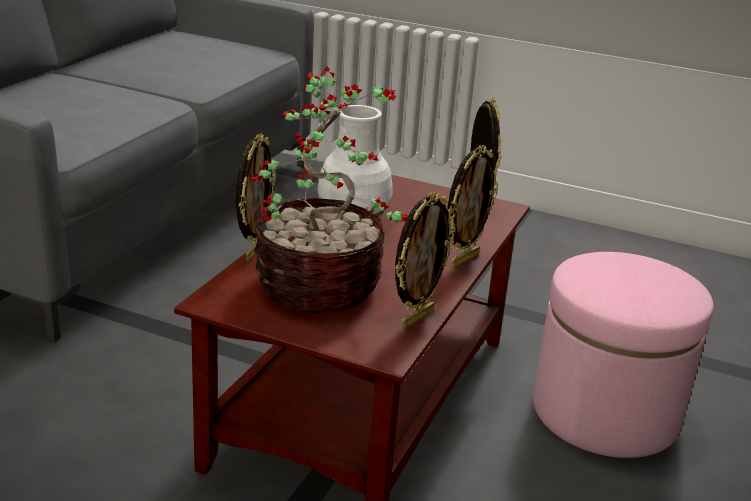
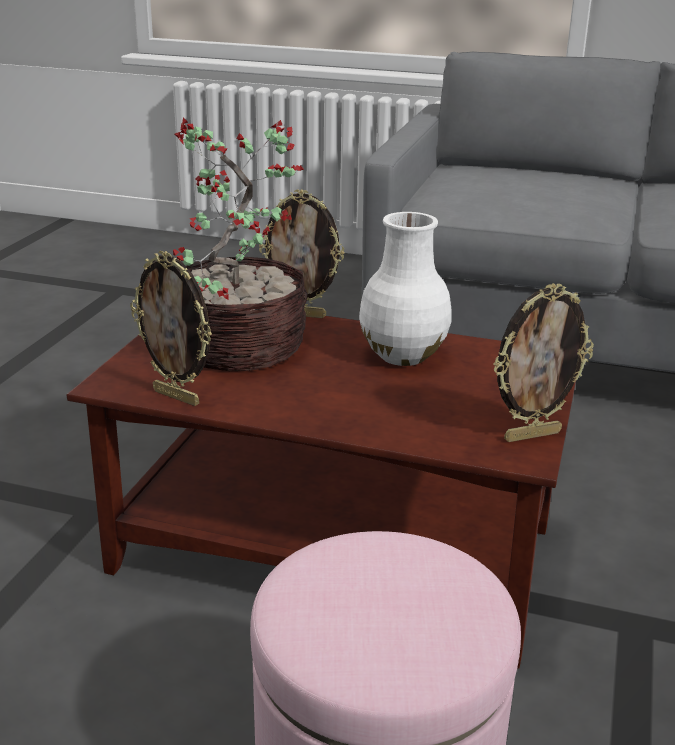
camera: 85 degrees right, 0 degrees up
picture frame [447,145,498,268] -> none

